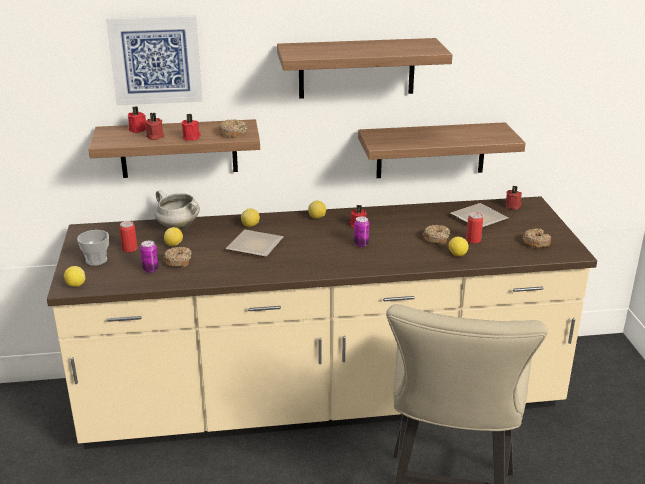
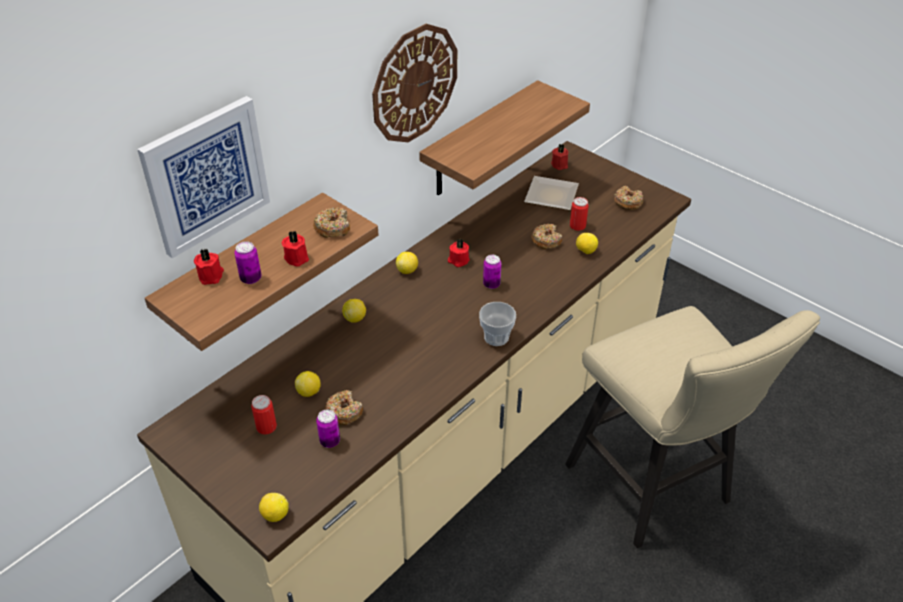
camera: 40 degrees left, 15 degrees up
cup [77,230,109,266] -> cup moved to [479,302,516,346]
red candle [146,113,164,140] -> can [234,241,261,284]
white cooking pot [154,190,200,229] -> none
plate [226,230,284,257] -> none
shelf [277,38,453,99] -> wall clock [372,24,457,142]

